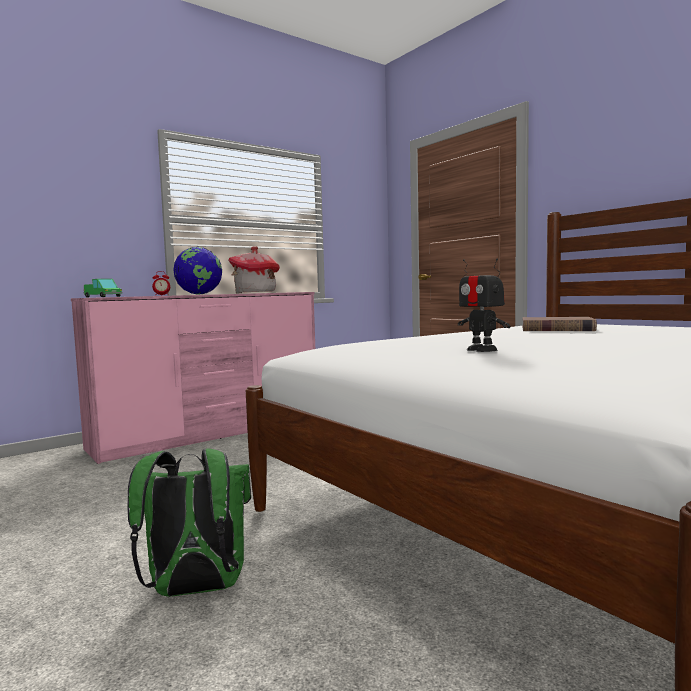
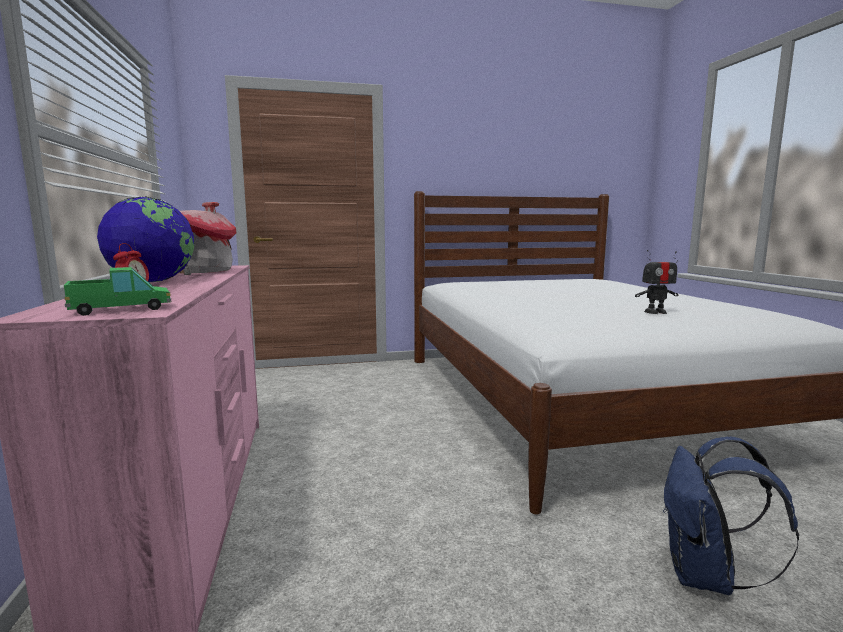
camera: 65 degrees left, 5 degrees up
green backpack [127,449,251,597] -> blue backpack [663,437,799,595]
brown book [522,317,597,331] -> none

